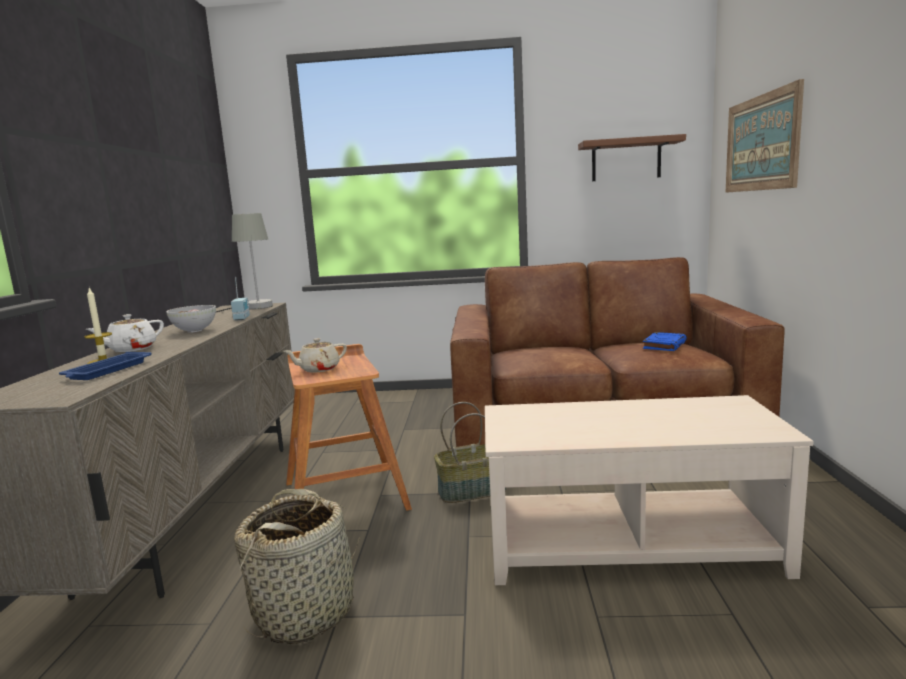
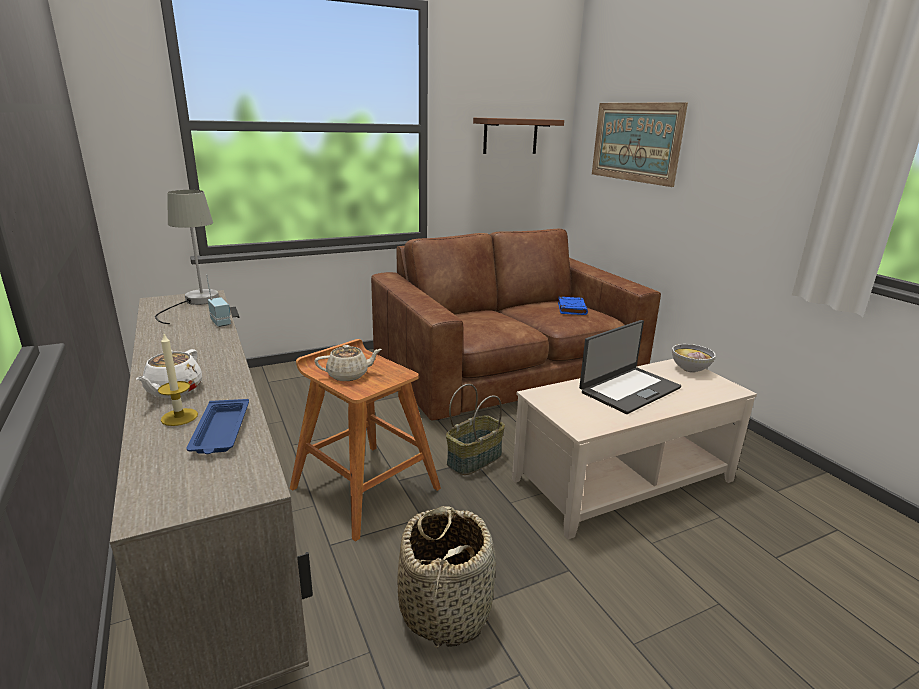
camera: 30 degrees left, 10 degrees up
bowl [166,305,216,333] -> bowl moved to [672,344,716,373]
beige teapot [284,338,347,373] -> beige teapot turned 135 degrees counterclockwise [314,345,382,381]
none -> laptop [579,320,681,414]

